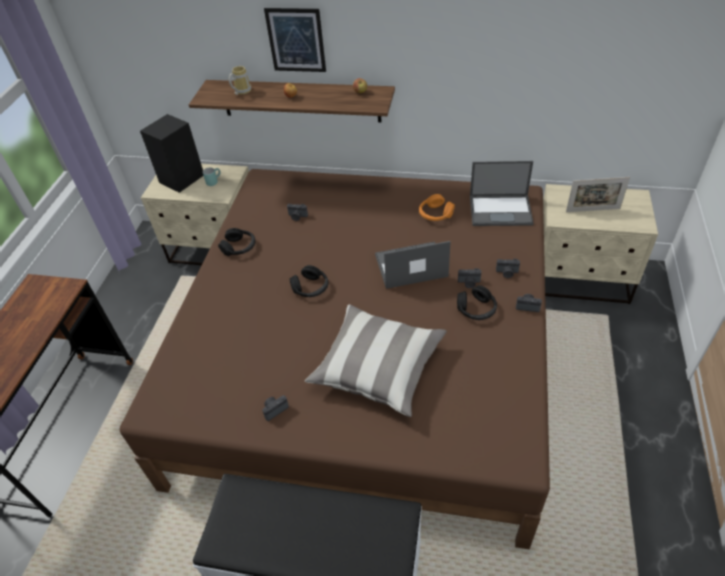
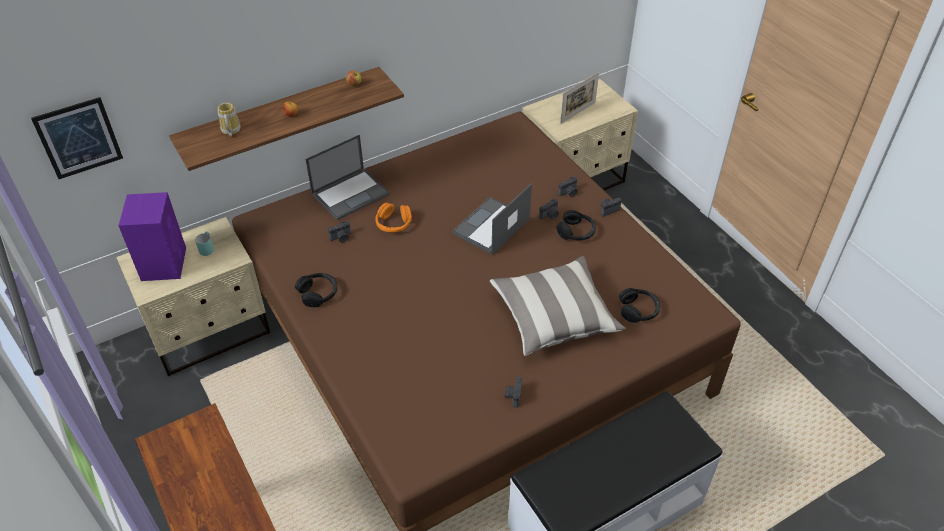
camera: 45 degrees left, 0 degrees up
black speaker [140,114,203,193] -> purple speaker [118,192,186,281]
picture [264,8,326,72] -> picture moved to [31,97,123,179]
black headphones [290,265,328,297] -> black headphones moved to [619,288,661,323]
orange headphones [419,194,455,221] -> orange headphones moved to [375,203,412,232]
laptop [470,161,534,226] -> laptop moved to [306,135,390,220]

